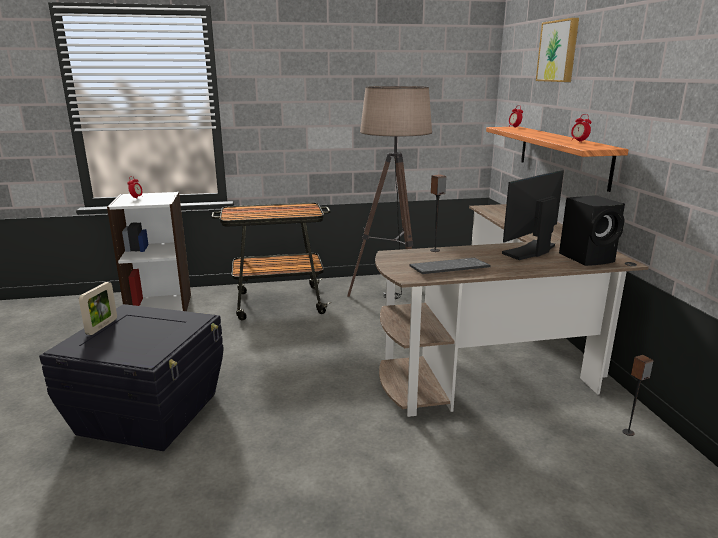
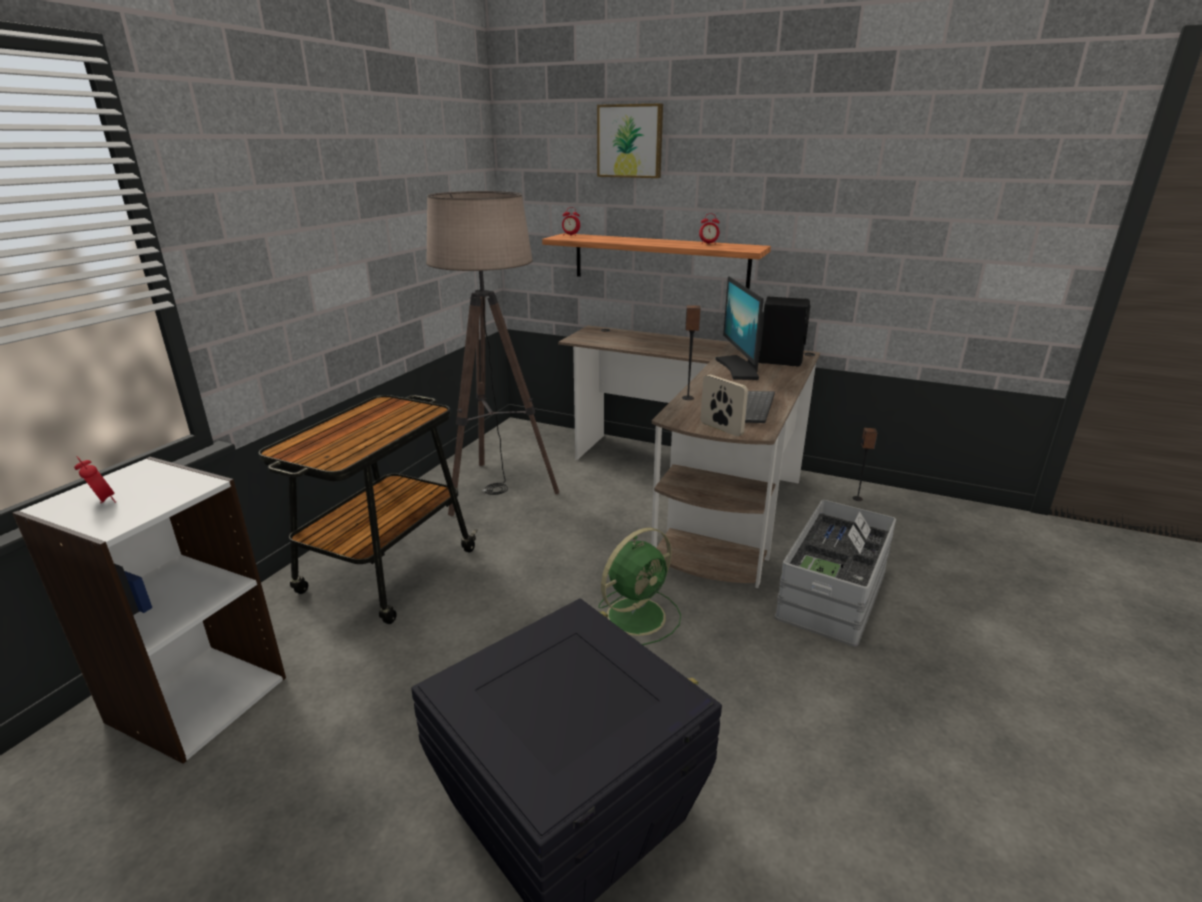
camera: 55 degrees left, 5 degrees up
picture frame [79,282,117,335] -> picture frame moved to [701,375,748,436]
none -> green fan [598,528,681,645]
none -> grey storage box [774,500,896,647]

